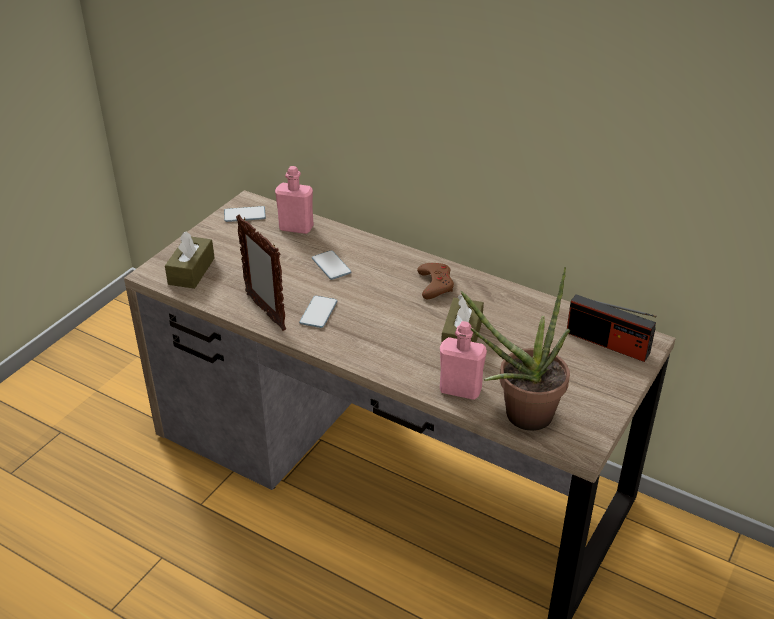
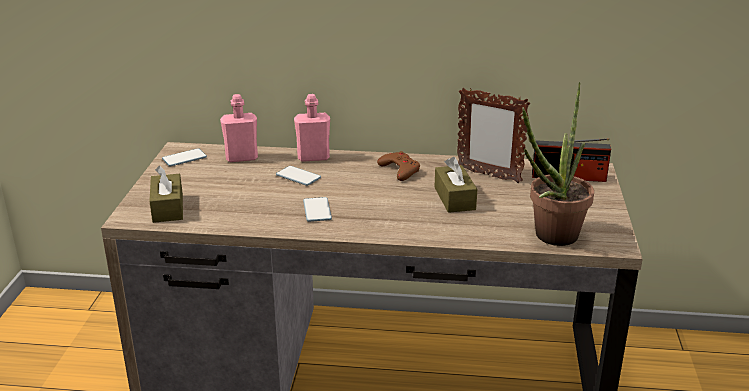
camera: 25 degrees left, 10 degrees down
picture frame [236,214,286,331] -> picture frame moved to [457,88,530,183]
pink bottle [440,321,487,400] -> pink bottle moved to [294,94,330,162]

